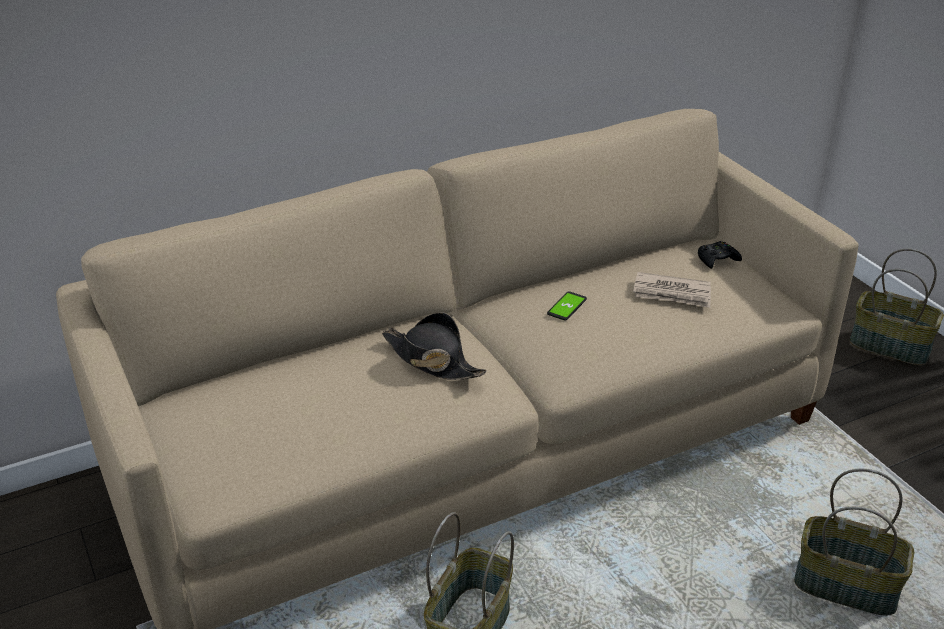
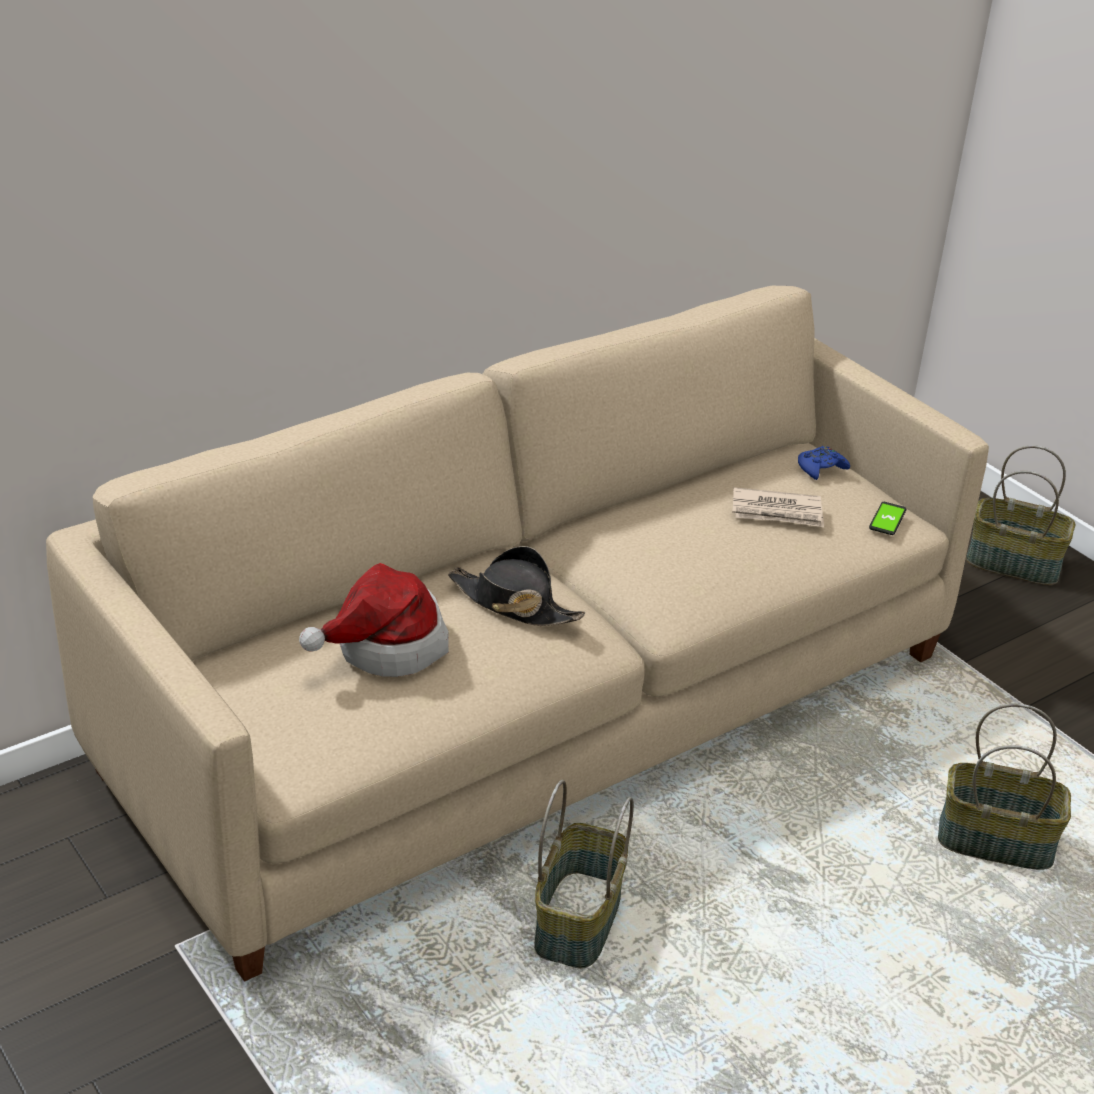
camera: 10 degrees left, 0 degrees up
phone [547,291,587,321] -> phone moved to [869,502,906,535]
black game controller [698,241,742,269] -> blue game controller [798,446,850,480]
none -> hat [299,563,449,677]

